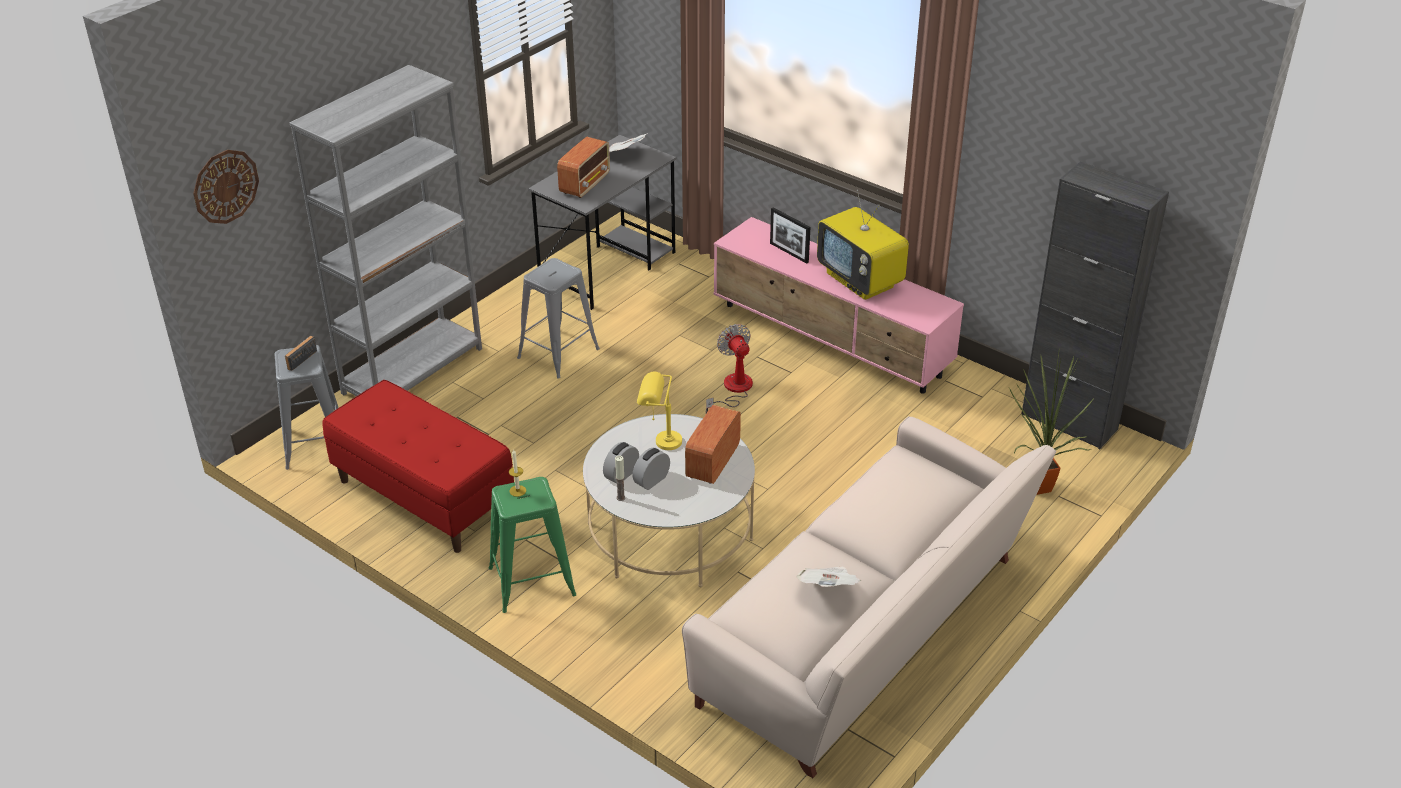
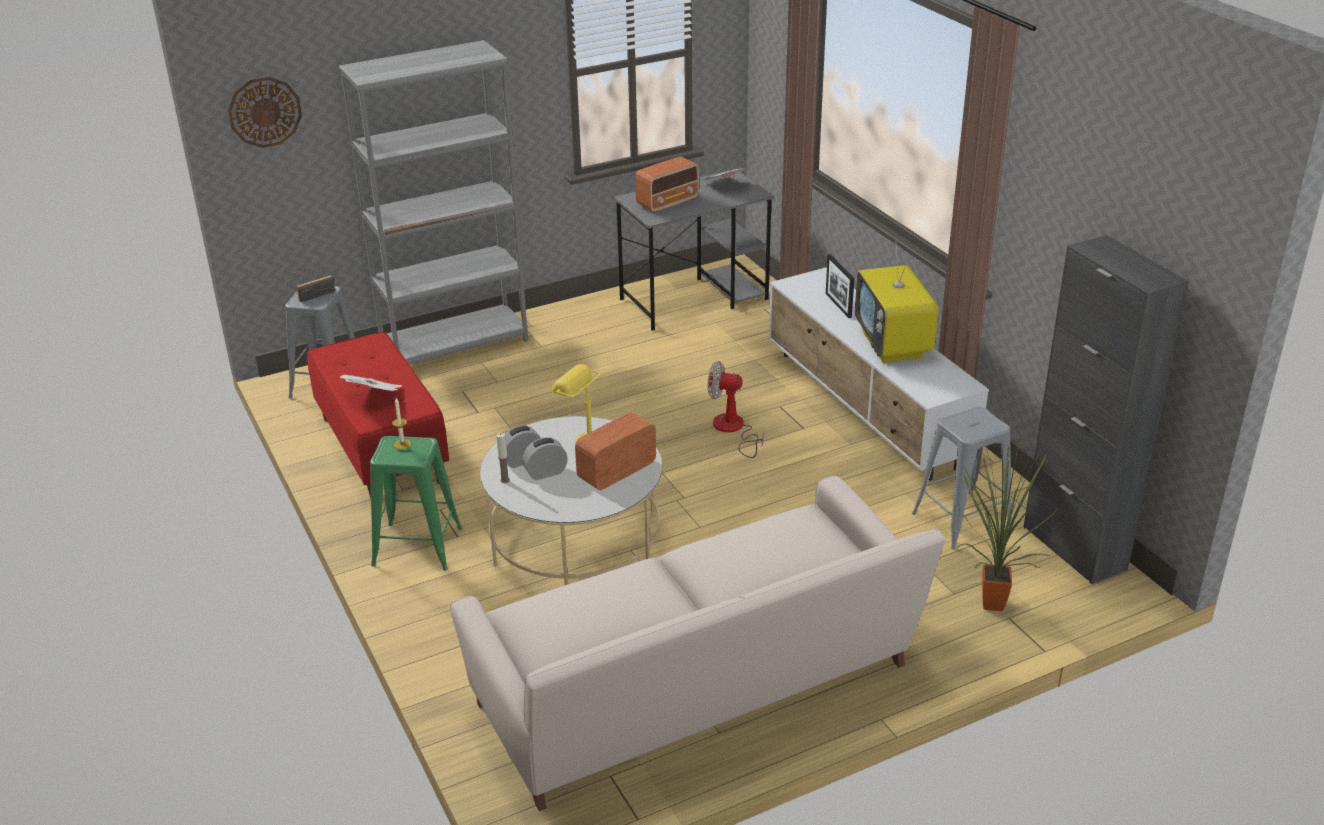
camera: 25 degrees right, 5 degrees down
grey stool [517,258,600,378] -> grey stool moved to [912,406,1013,550]
fan [706,324,753,413] -> fan turned 75 degrees counterclockwise [707,361,764,458]
pink tv stand [714,217,964,394] -> white tv stand [768,268,989,481]
newspaper [796,566,861,587] -> newspaper moved to [340,375,402,391]

